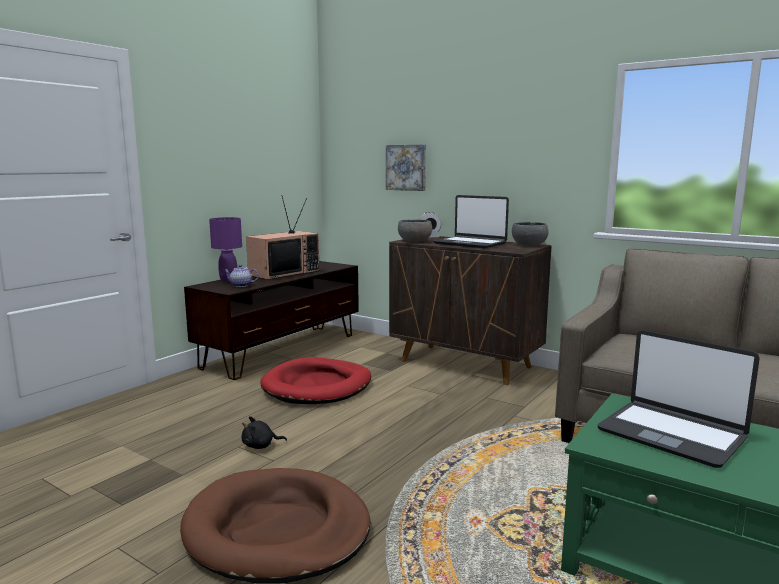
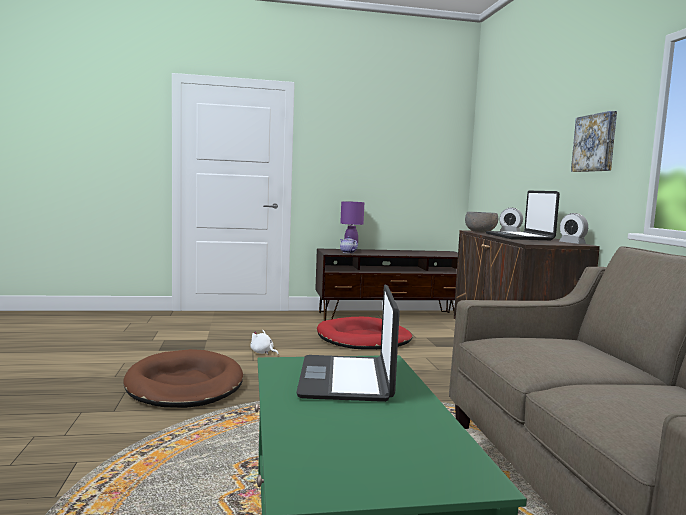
camera: 45 degrees right, 5 degrees down
black plush toy [241,416,287,449] -> white plush toy [250,330,278,355]
television [246,195,319,280] -> none
picture [386,144,426,191] -> picture moved to [571,111,617,172]
grey bowl [512,222,548,246] -> alarm clock [560,213,588,244]

